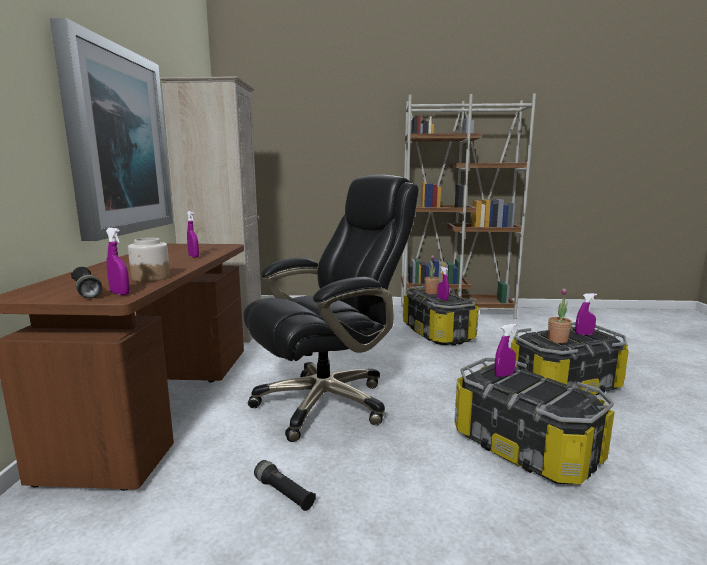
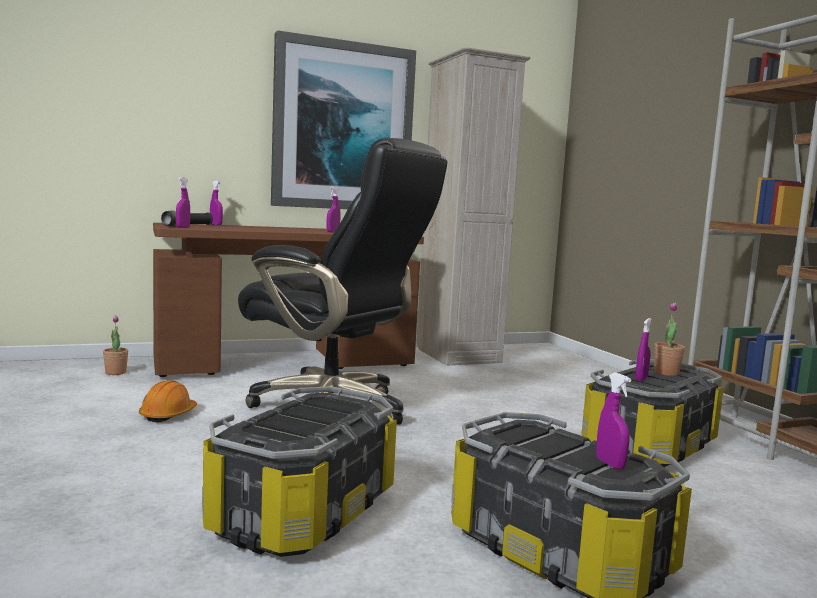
camera: 65 degrees right, 5 degrees down
jar [128,238,170,282] -> none
black flashlight [254,460,316,511] -> orange hard hat [139,380,197,422]
purple spray bottle [495,324,516,377] -> purple spray bottle moved to [210,181,223,225]
potted plant [548,288,572,344] -> potted plant moved to [103,316,128,375]

